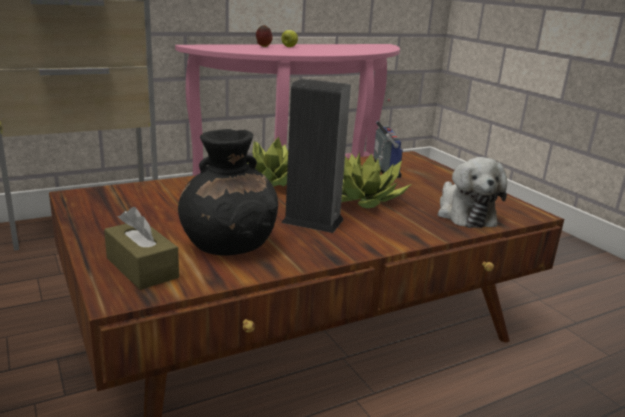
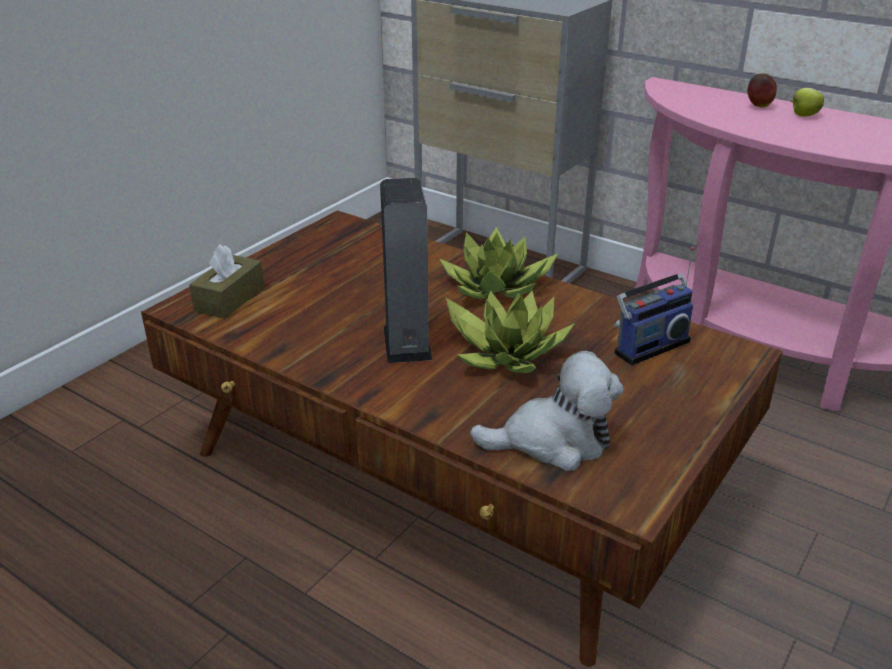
camera: 65 degrees right, 10 degrees up
black vase [178,129,278,256] -> none
plush toy [438,157,507,228] -> plush toy turned 150 degrees counterclockwise [470,351,624,471]

